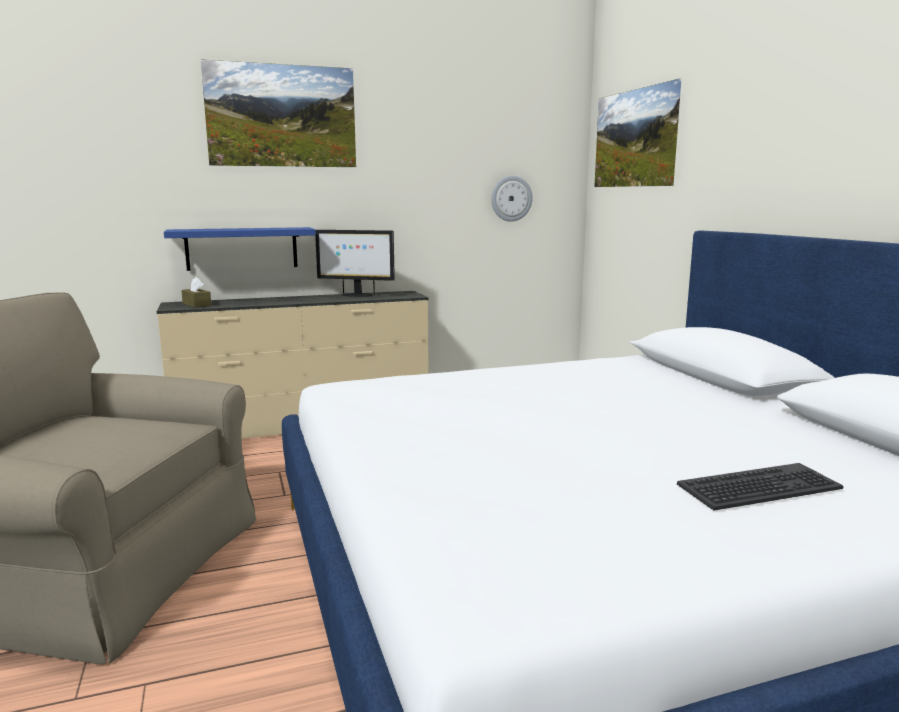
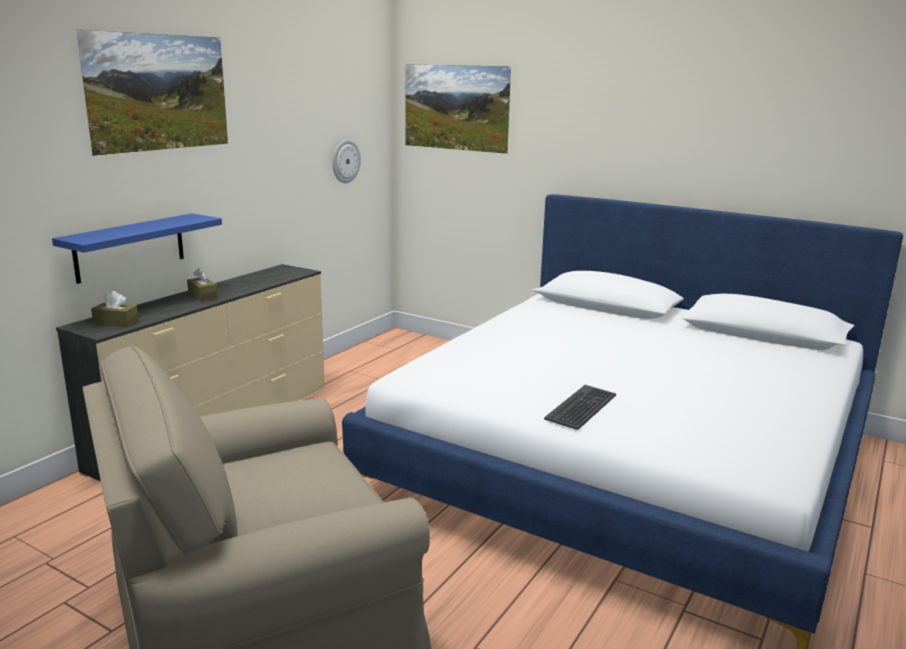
camera: 40 degrees left, 5 degrees up
monitor [315,230,395,297] -> none
keyboard [677,463,843,511] -> keyboard moved to [544,385,616,430]
none -> brown tissue box [187,268,218,301]

